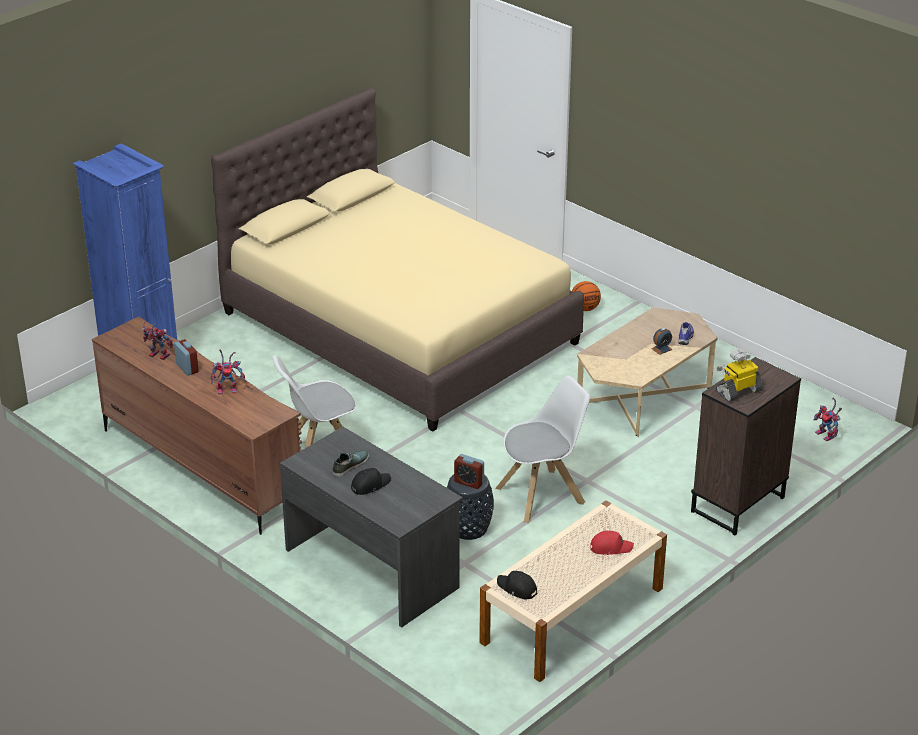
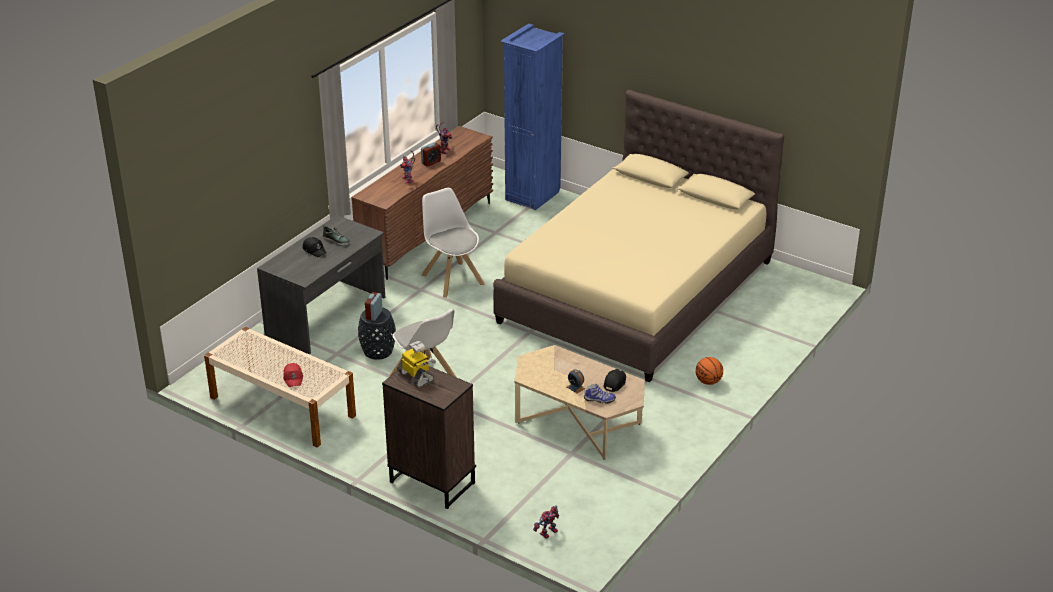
camera: 80 degrees right, 0 degrees up
black cap [497,571,537,599] -> black cap moved to [604,369,626,392]

